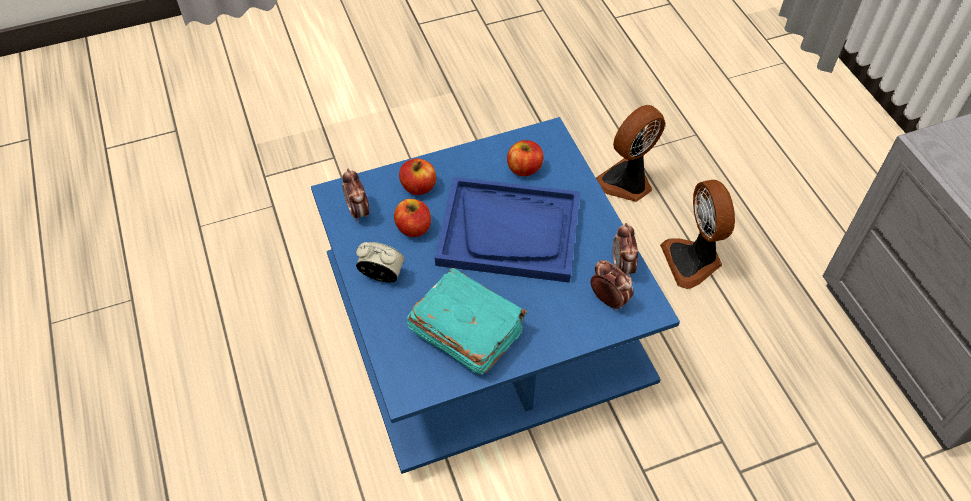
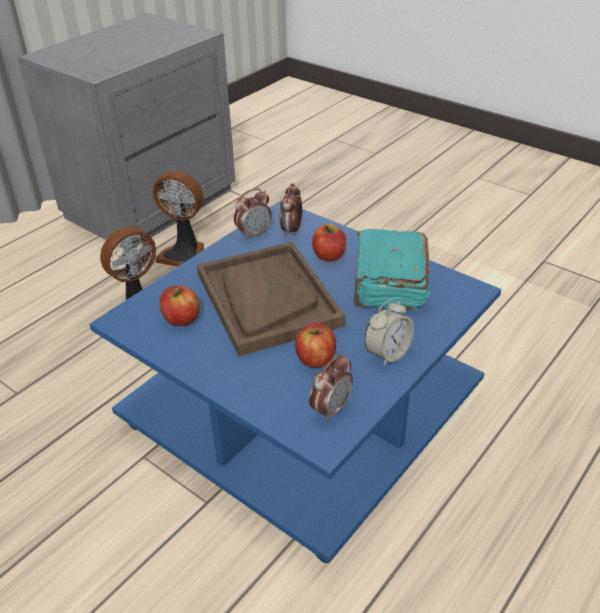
camera: 120 degrees left, 15 degrees down
alarm clock [356,242,405,283] -> alarm clock turned 120 degrees counterclockwise [365,298,414,366]
apple [399,158,436,195] -> apple moved to [312,224,346,261]
blue tray [435,177,580,283] -> brown tray [197,242,345,356]
fan [596,105,665,202] -> fan moved to [153,170,204,267]

